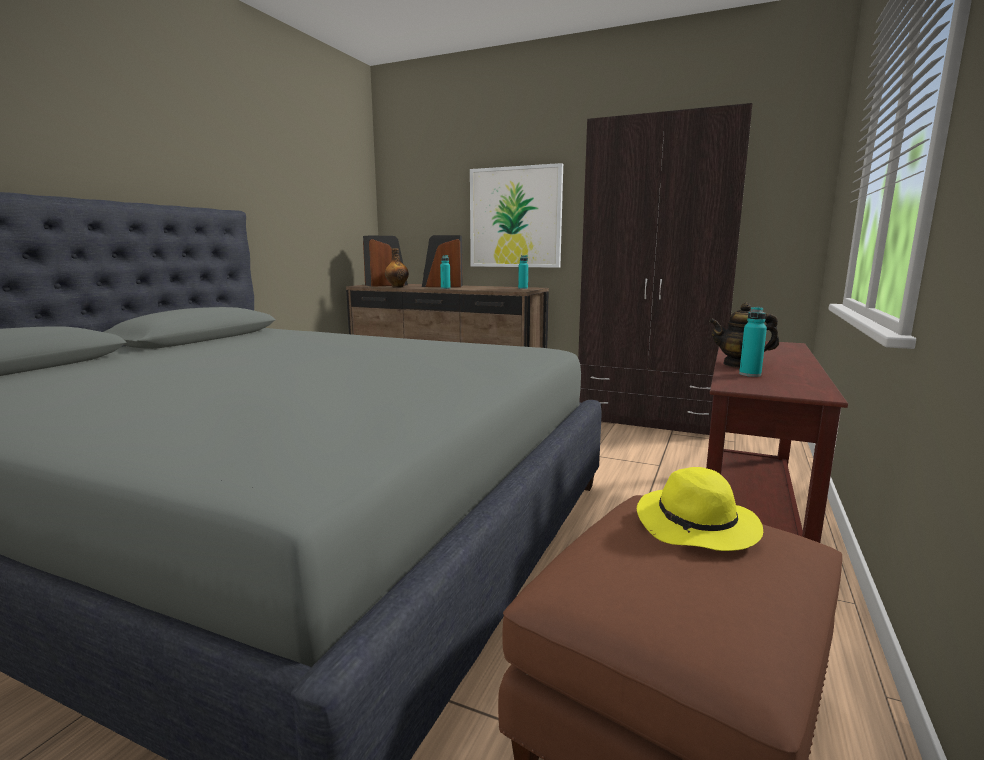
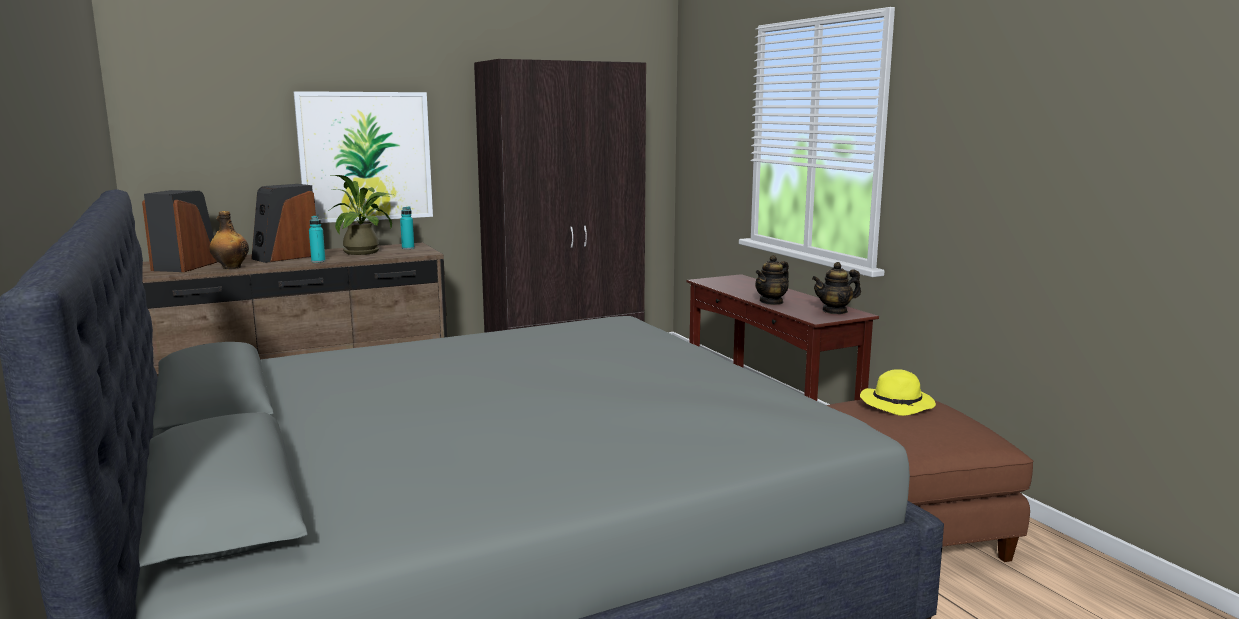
camera: 50 degrees left, 0 degrees up
turquoise bottle [739,307,767,377] -> none
none -> potted plant [330,175,393,255]
none -> teapot [812,262,861,314]

